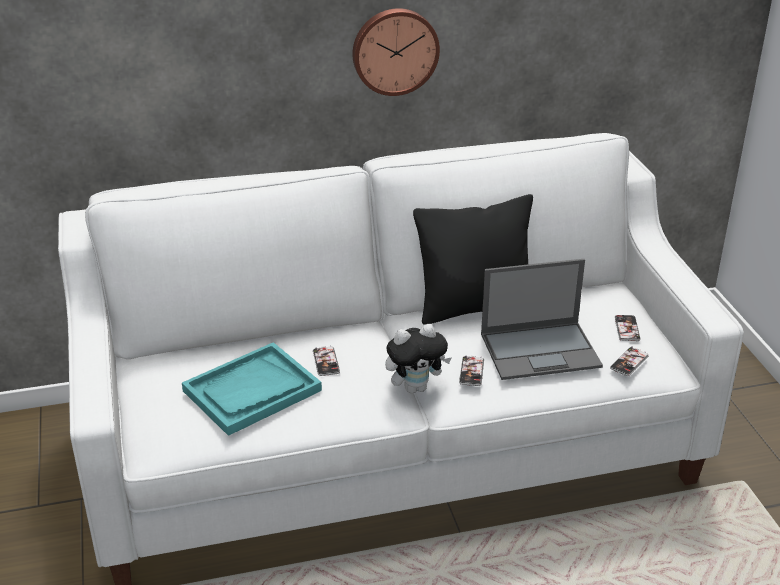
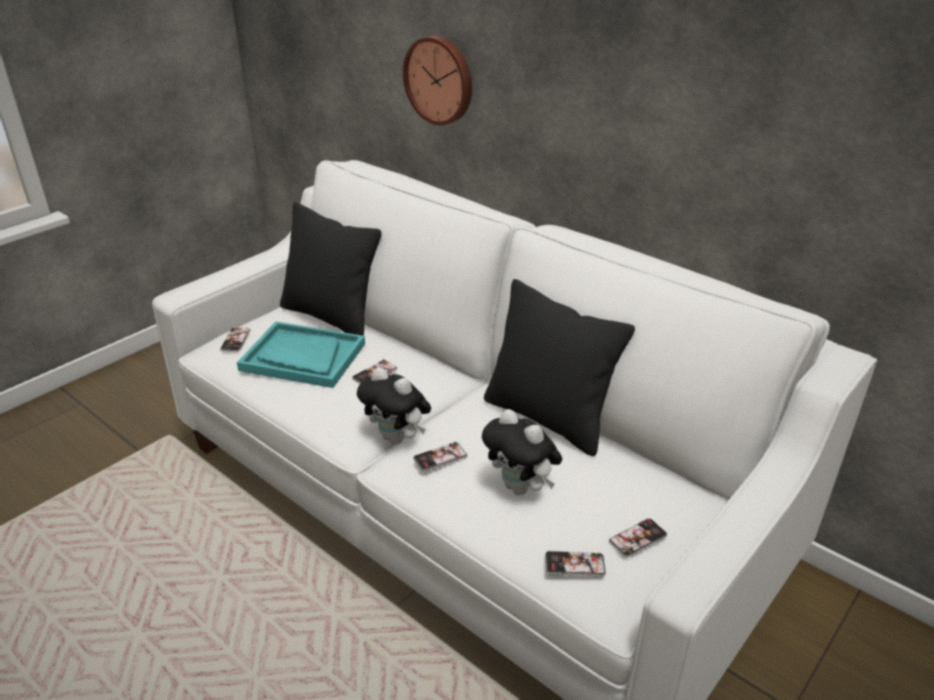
camera: 55 degrees right, 0 degrees up
wall clock [352,8,440,96] -> wall clock moved to [403,36,472,126]
laptop [481,259,603,380] -> plush toy [482,409,562,495]
none -> phone [220,327,251,352]
none -> black pillow [280,202,382,336]

